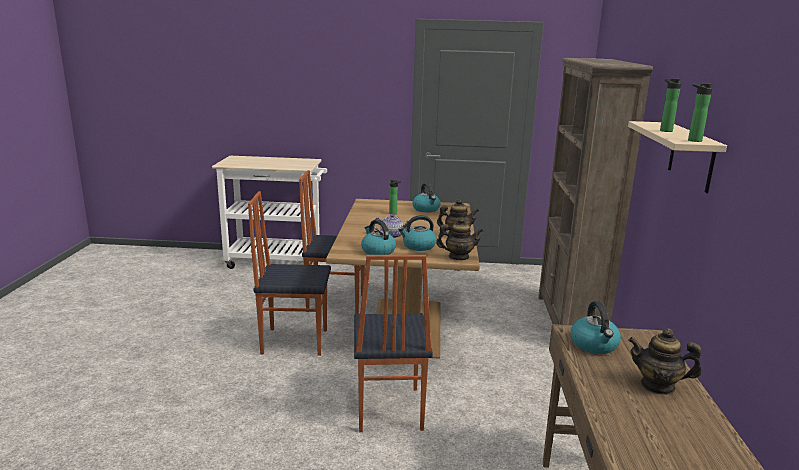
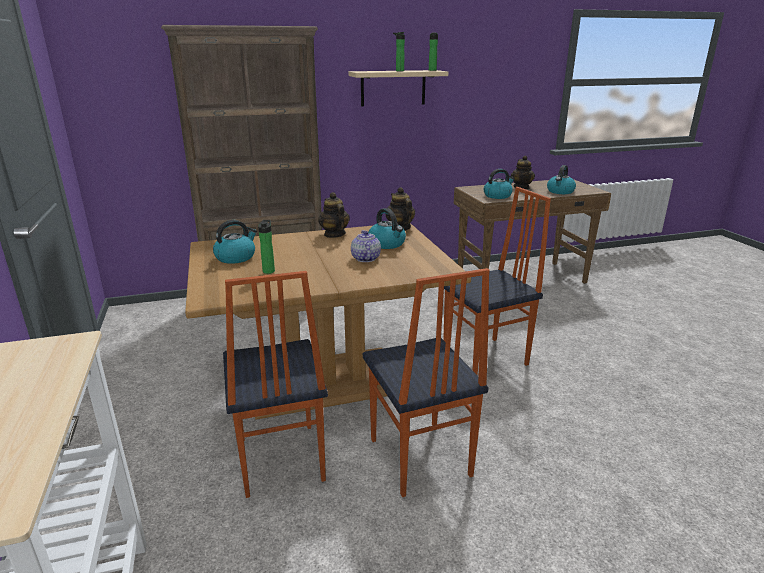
camera: 110 degrees left, 5 degrees up
kettle [361,219,396,255] -> kettle moved to [547,165,576,194]

